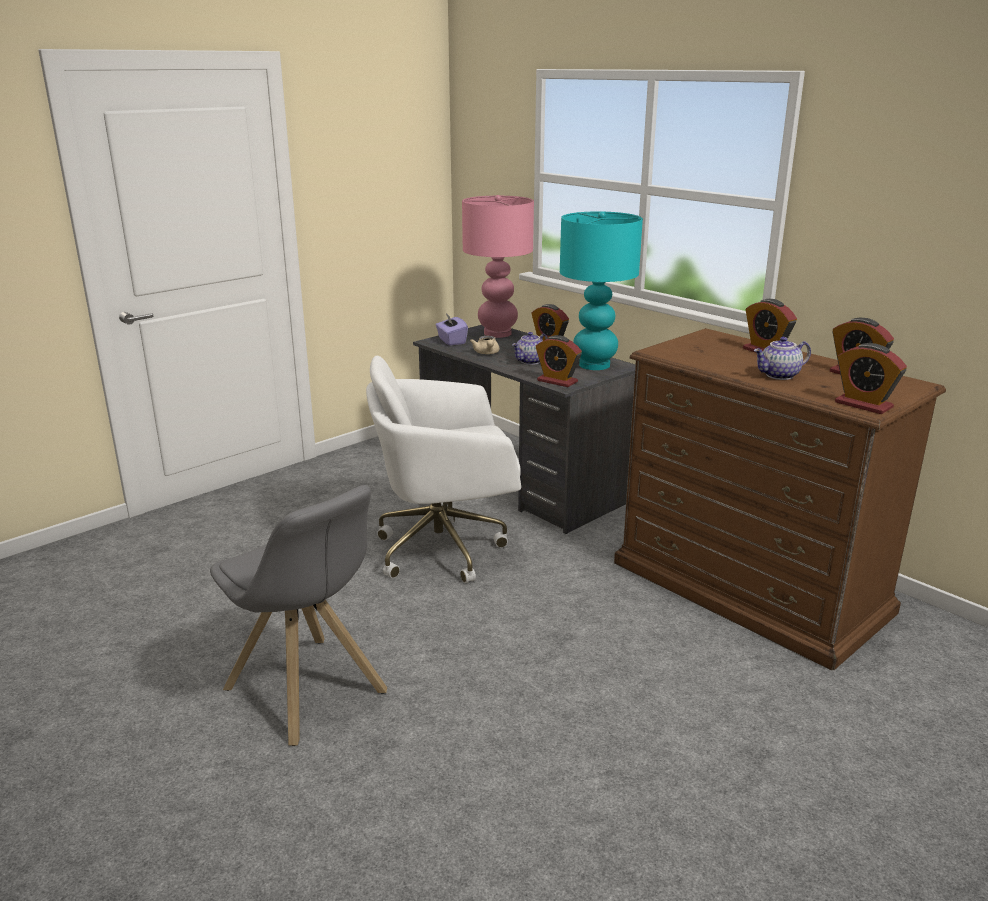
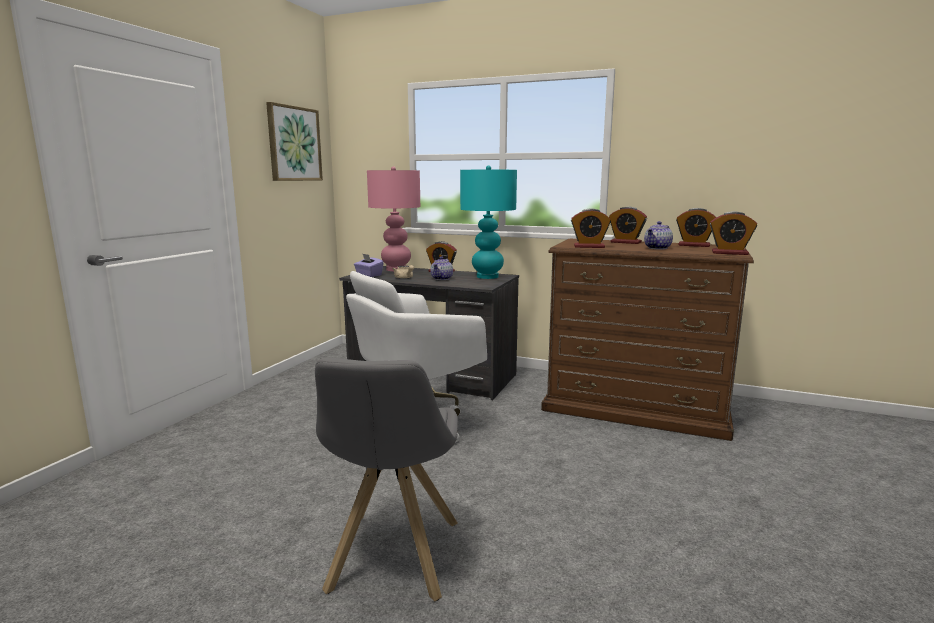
camera: 25 degrees left, 10 degrees down
grey chair [210,485,387,746] -> grey chair turned 75 degrees clockwise [315,358,458,601]
alarm clock [536,335,582,387] -> alarm clock moved to [571,208,611,248]
none -> picture [266,102,323,181]

